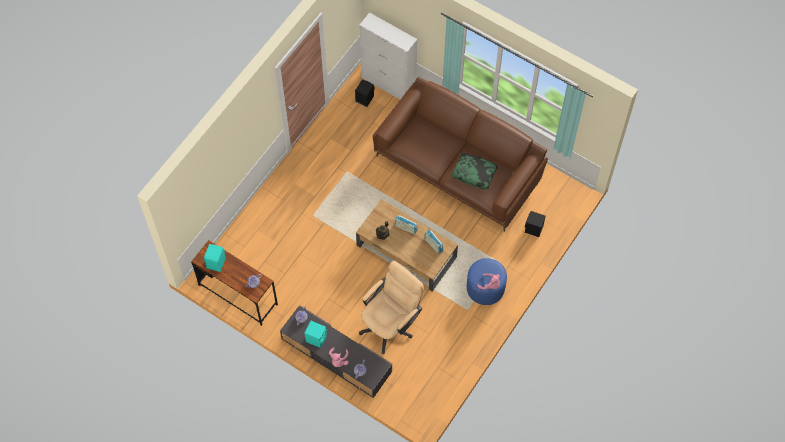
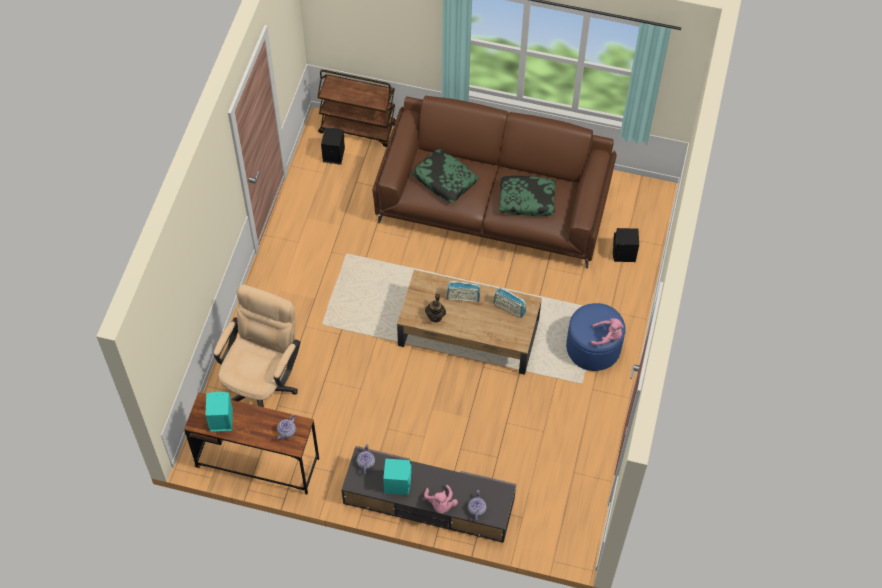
camera: 20 degrees left, 5 degrees down
white cabinet [359,12,417,99] -> brown cart [317,70,396,147]
beige office chair [359,261,424,354] -> beige office chair moved to [214,284,300,407]
none -> pillow [412,149,479,203]

